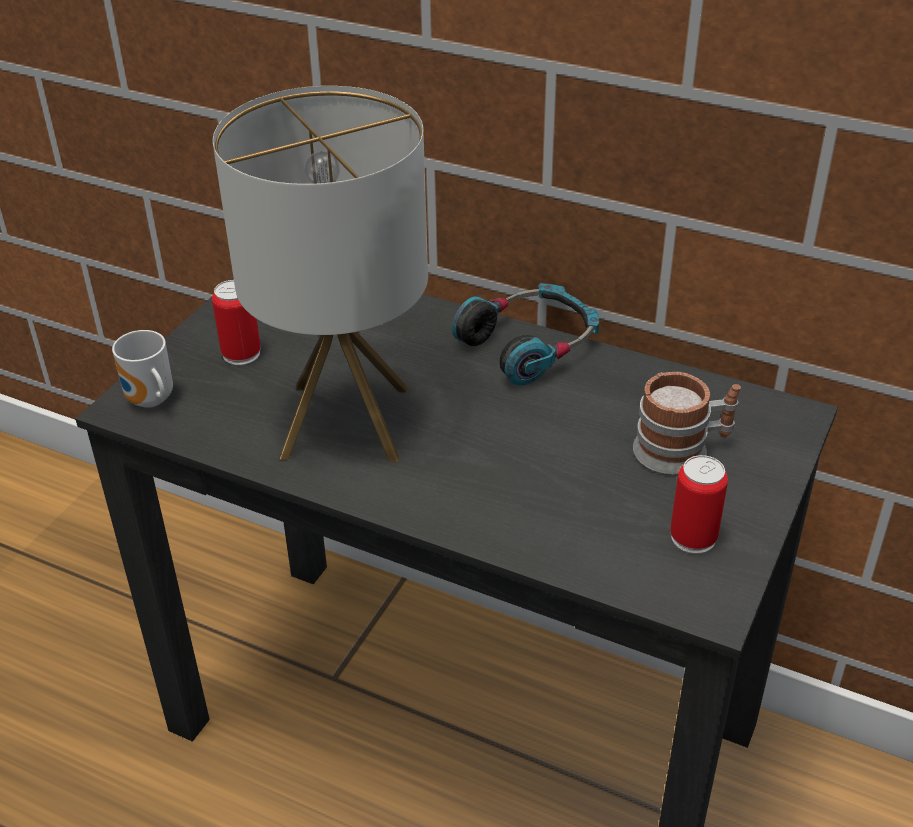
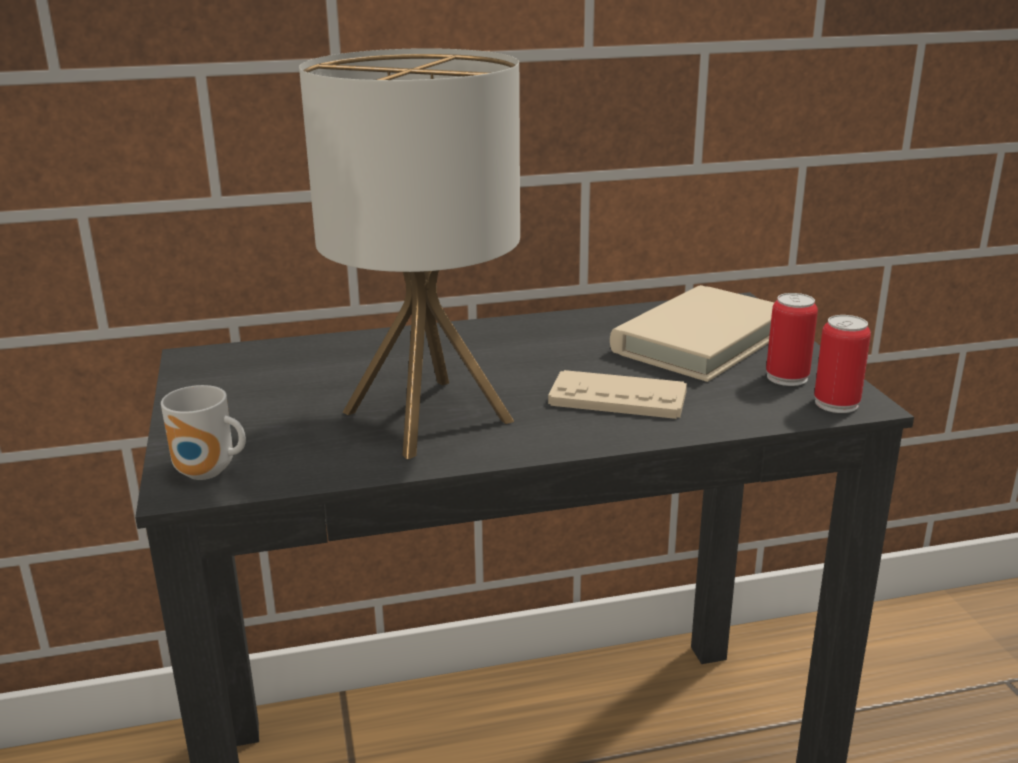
camera: 40 degrees left, 15 degrees down
can [212,280,261,365] -> can moved to [814,315,871,413]
headphones [452,283,599,385] -> none
mug [633,372,741,475] -> beige book [610,285,774,382]
none -> beige game controller [548,370,687,419]

